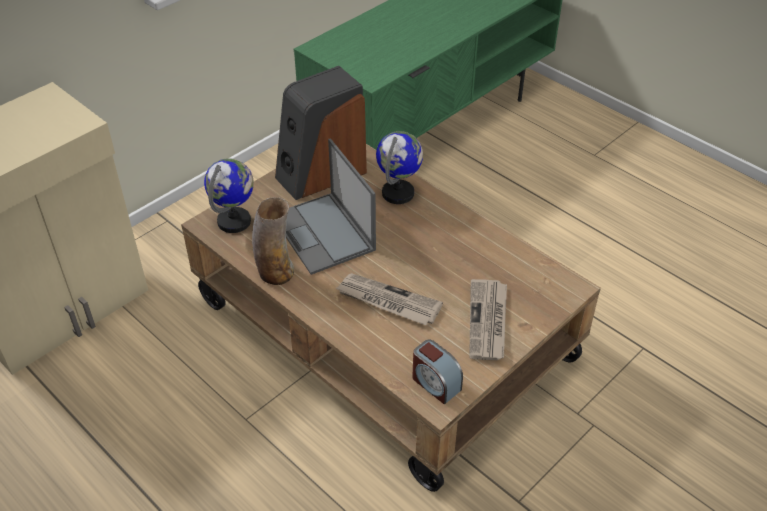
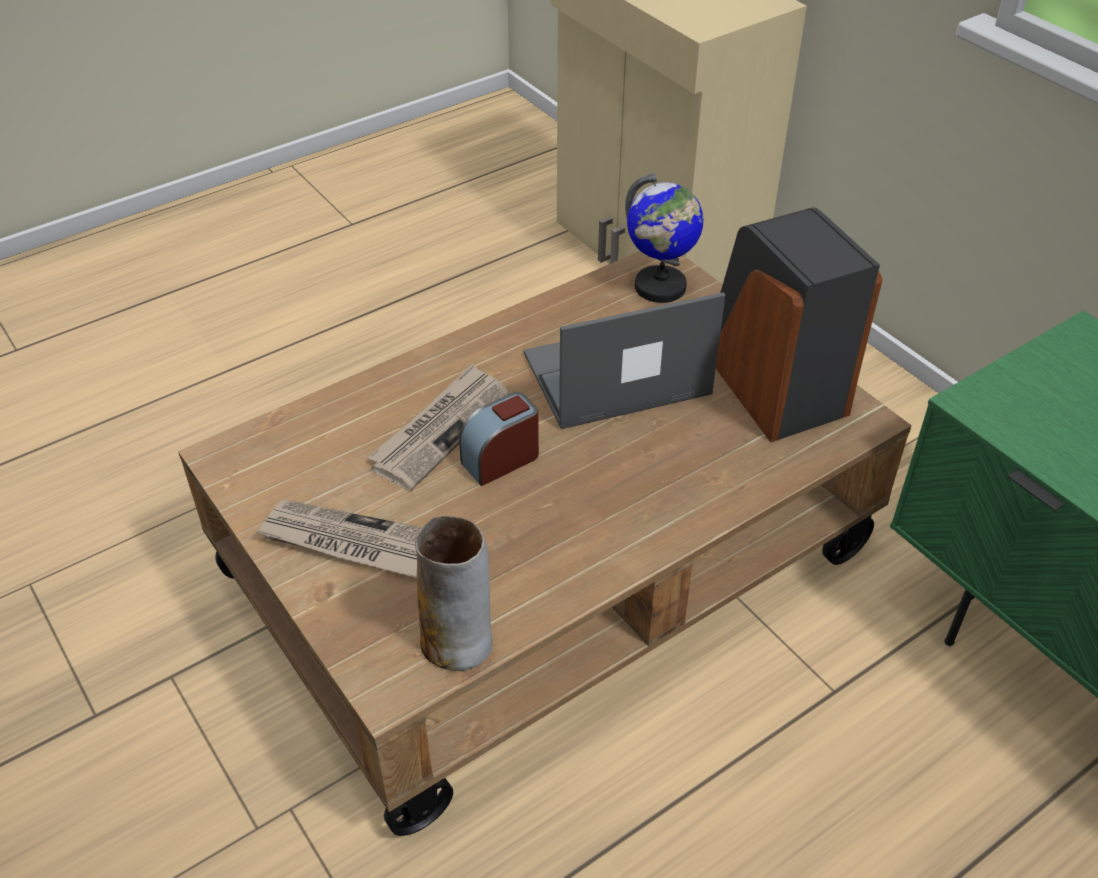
camera: 100 degrees right, 0 degrees up
vase [252,197,294,285] -> vase moved to [415,515,492,671]
globe [376,131,423,204] -> none
alarm clock [412,340,463,405] -> alarm clock moved to [459,392,539,486]

